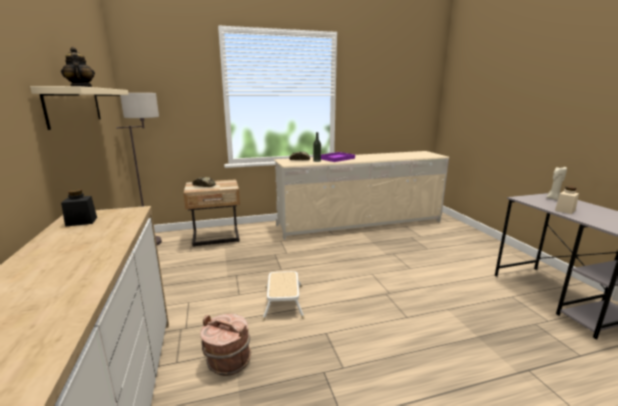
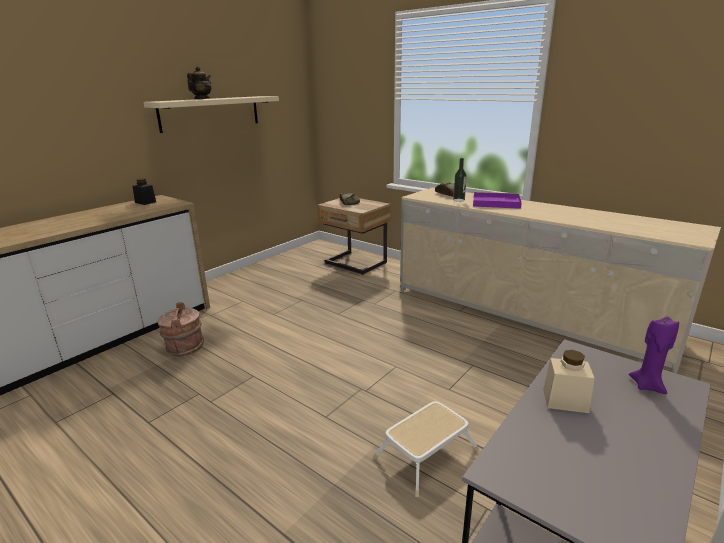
camera: 55 degrees right, 5 degrees up
grey floor lamp [116,93,162,246] -> none
beige step ladder [262,271,305,321] -> beige step ladder moved to [373,401,479,497]
beige candle [546,167,567,200] -> purple candle [629,317,679,394]

